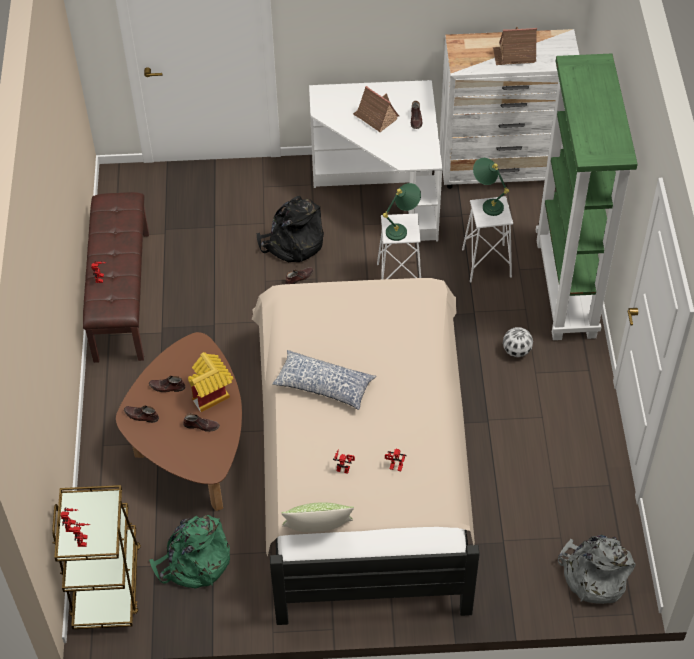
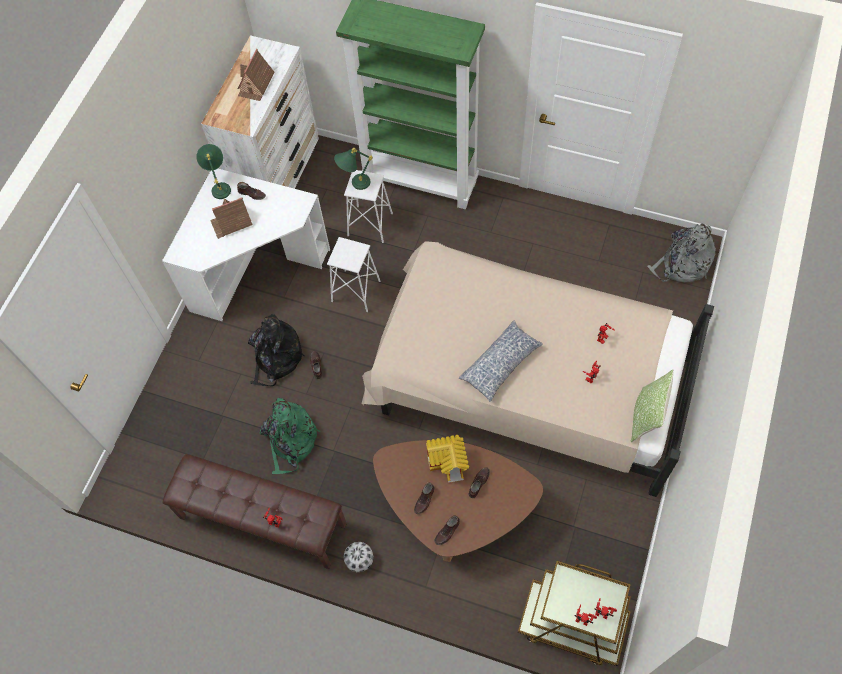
camera: 65 degrees left, 10 degrees up
green backpack [149,515,230,589] -> green backpack moved to [260,398,320,474]
green table lamp [383,183,421,241] -> green table lamp moved to [196,144,231,199]
football [503,327,533,357] -> football moved to [344,542,373,572]

